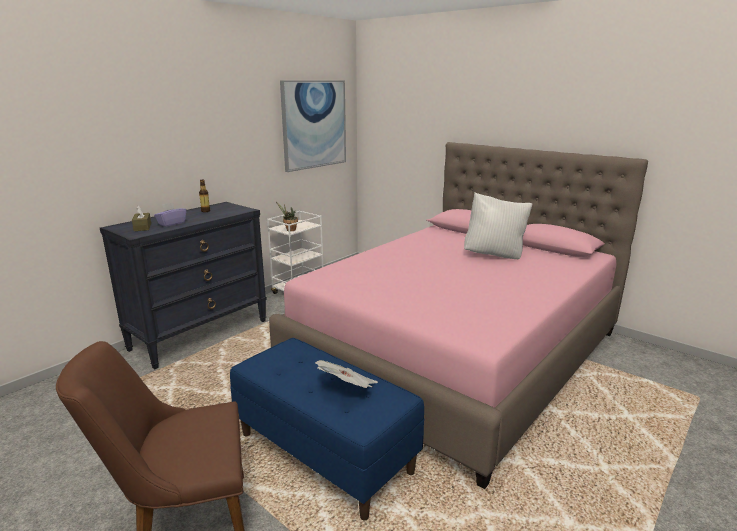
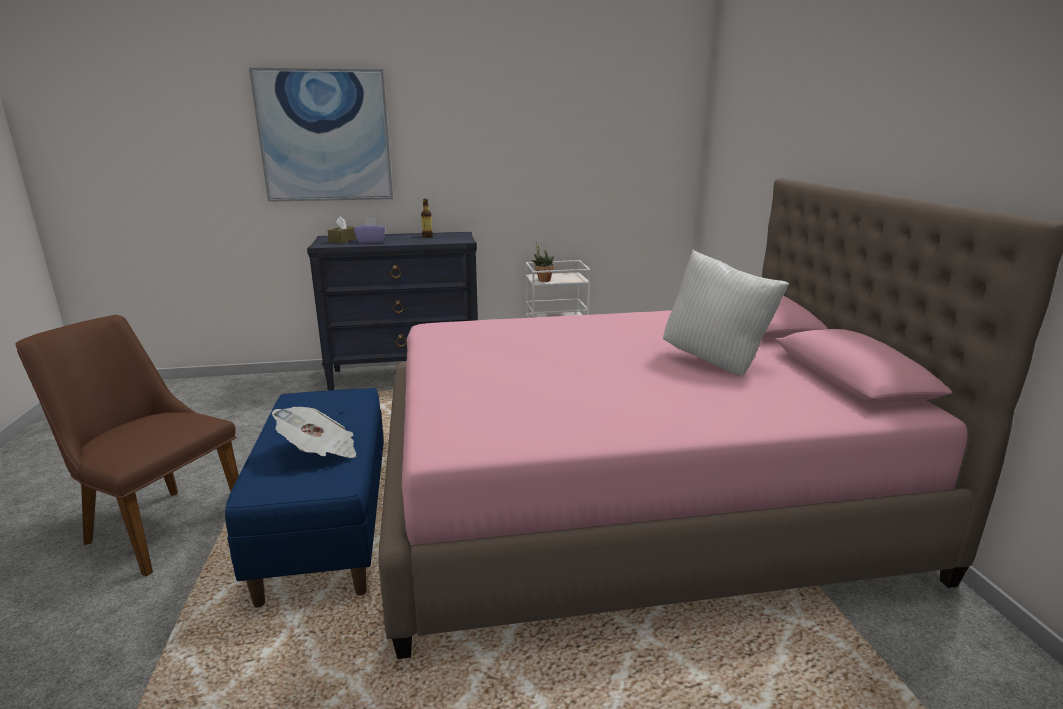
camera: 40 degrees right, 0 degrees up
picture [280,81,346,172] -> picture moved to [249,68,393,202]

